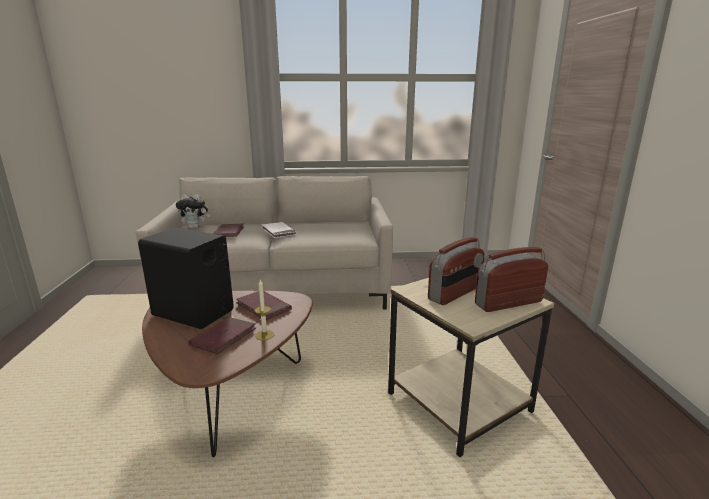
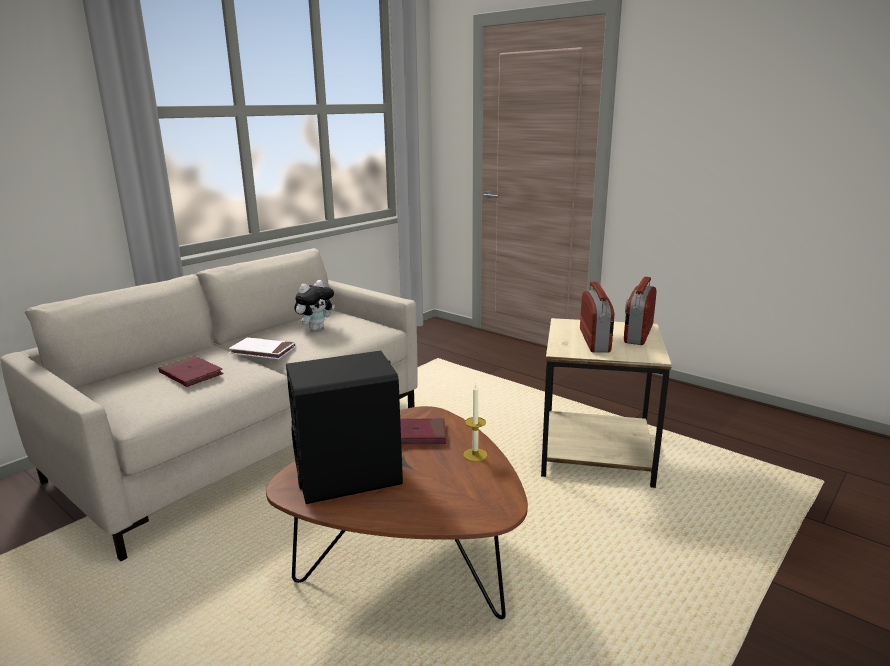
camera: 45 degrees left, 0 degrees up
plush toy [176,194,210,228] -> plush toy moved to [294,280,335,331]
red book [188,317,256,354] -> none

